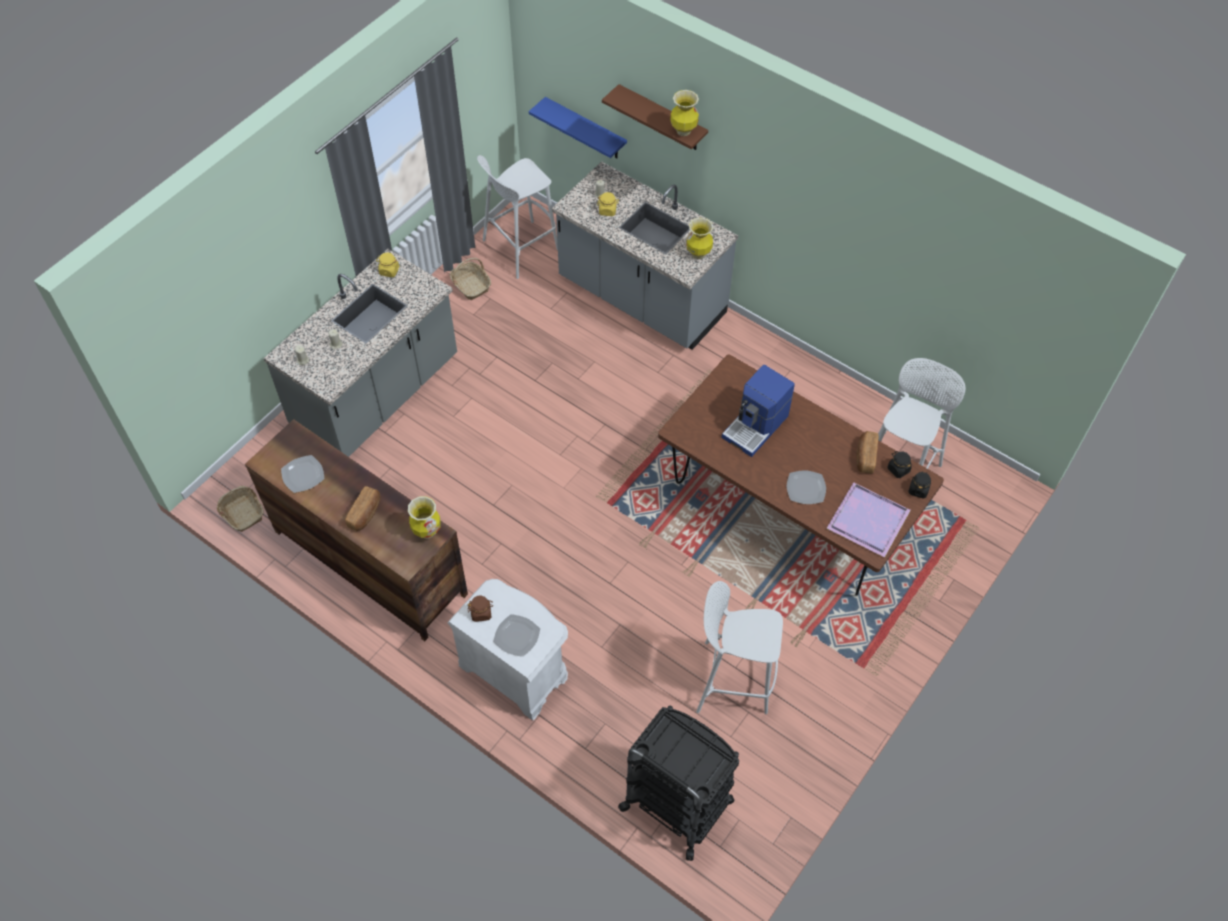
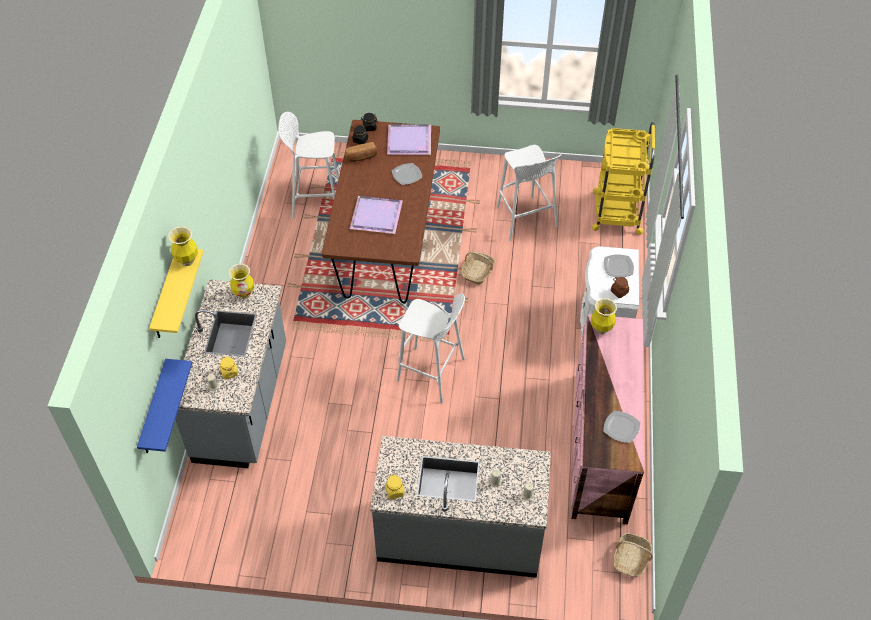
camera: 120 degrees left, 5 degrees down
brown cabinet [245,419,468,641] -> pink cabinet [571,314,644,524]
bread [345,486,380,531] -> none
basket [449,258,491,300] -> basket moved to [462,252,495,284]
white stool [477,155,558,279] -> white stool moved to [397,293,465,404]
brown shelf [602,84,708,150] -> yellow shelf [149,249,204,338]
black cart [618,706,739,861] -> yellow cart [592,122,655,235]
coffee machine [722,365,795,457] -> purple tray [350,196,403,234]

